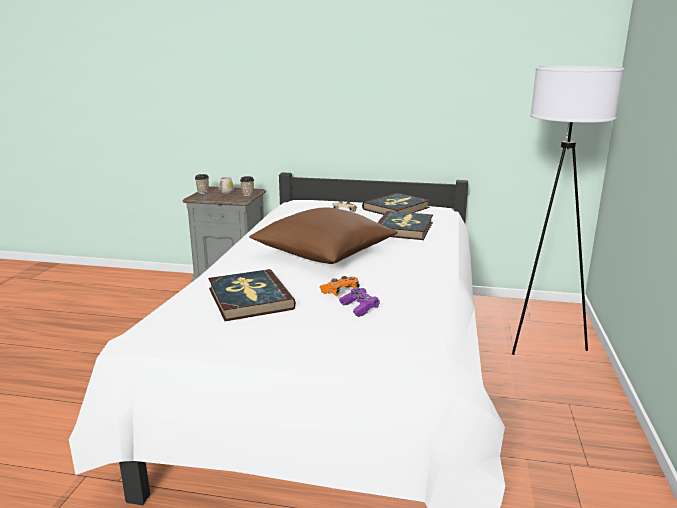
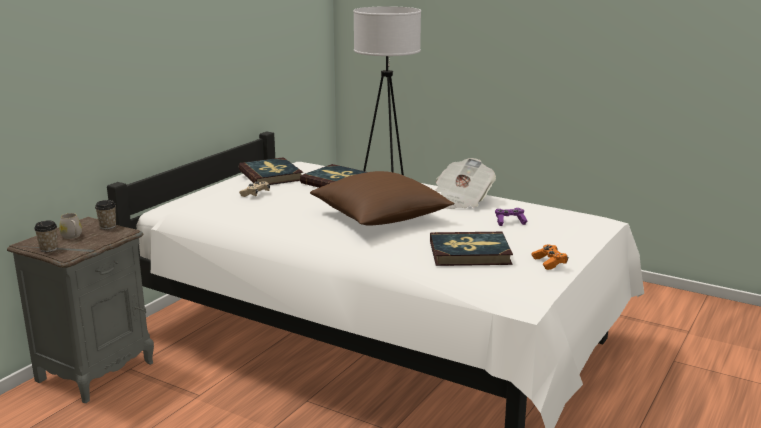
camera: 70 degrees left, 0 degrees up
orange game controller [319,276,359,296] -> orange game controller moved to [531,245,568,270]
none -> newspaper [435,158,496,209]

